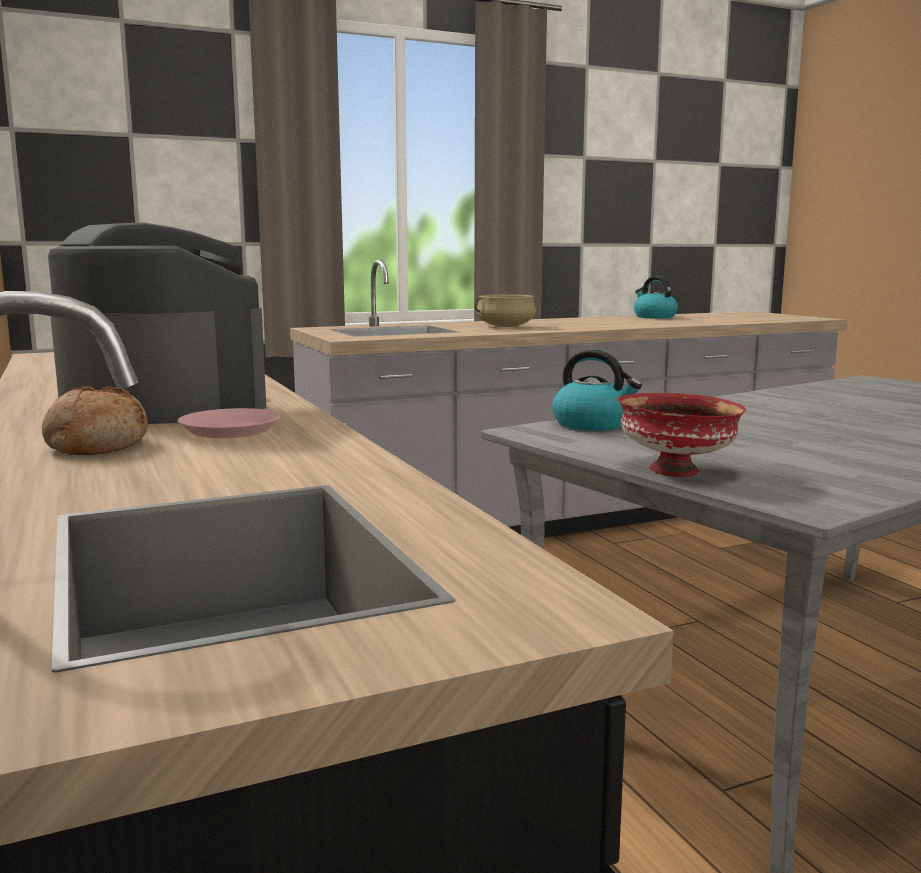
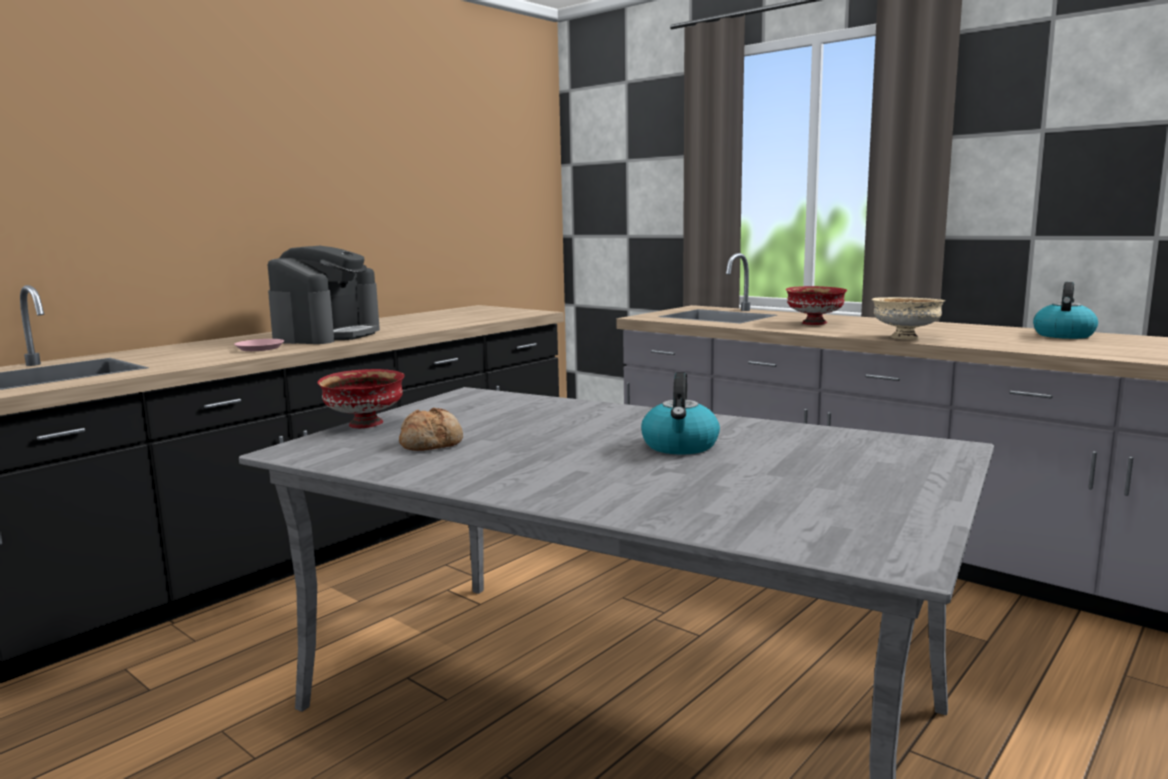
camera: 65 degrees right, 0 degrees up
bread [42,386,148,455] -> bread moved to [399,408,463,451]
beige cooking pot [474,295,536,327] -> red bowl [786,286,847,325]
kettle [552,350,642,431] -> kettle moved to [641,373,720,454]
none -> beige bowl [872,297,945,340]

